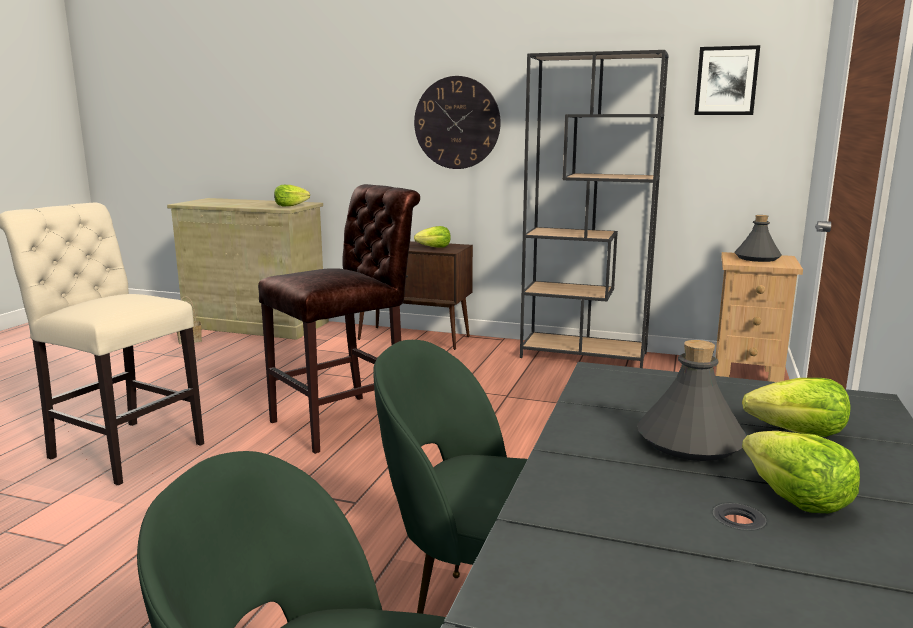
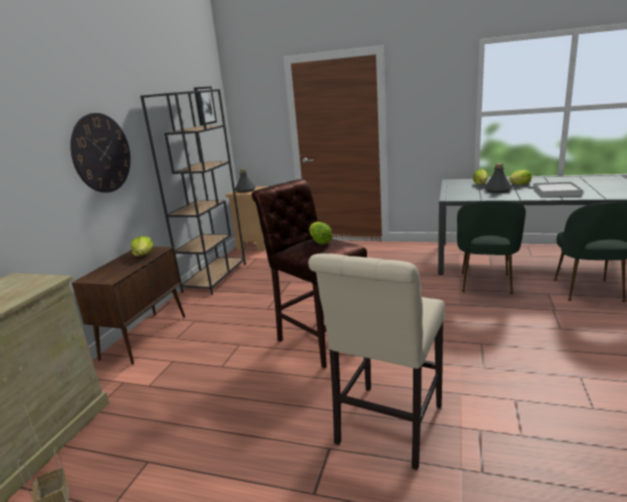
camera: 90 degrees left, 5 degrees up
lettuce [274,185,310,206] -> lettuce moved to [309,222,332,244]
none -> white tray [533,182,583,197]

